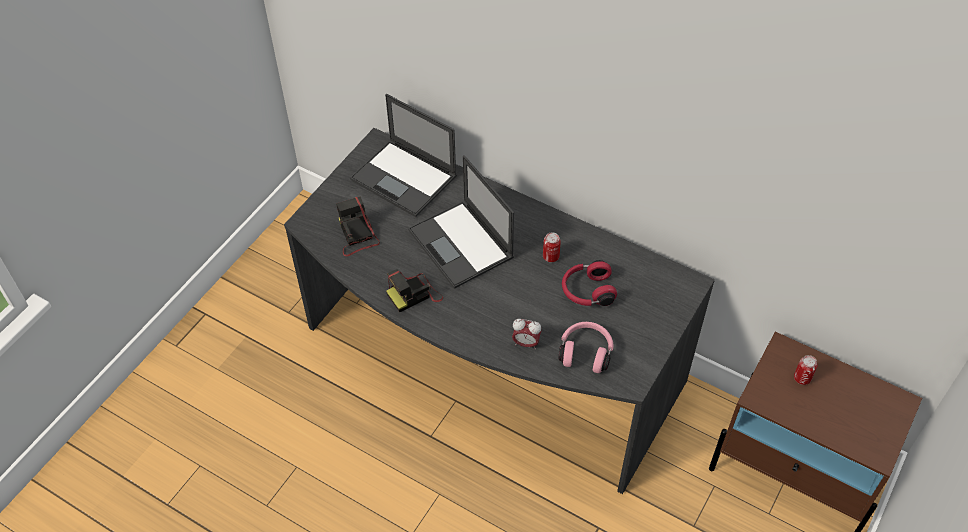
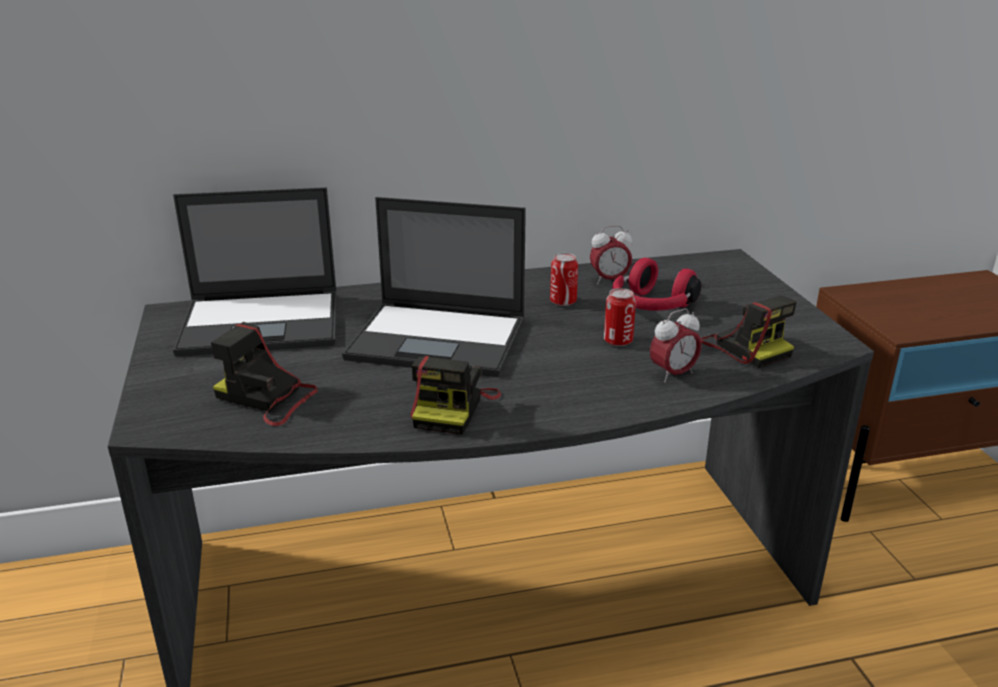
camera: 45 degrees left, 25 degrees down
pink headphones [559,322,613,373] -> camera [701,296,797,368]
can [794,355,817,385] -> can moved to [604,288,636,346]
none -> alarm clock [590,225,632,284]

